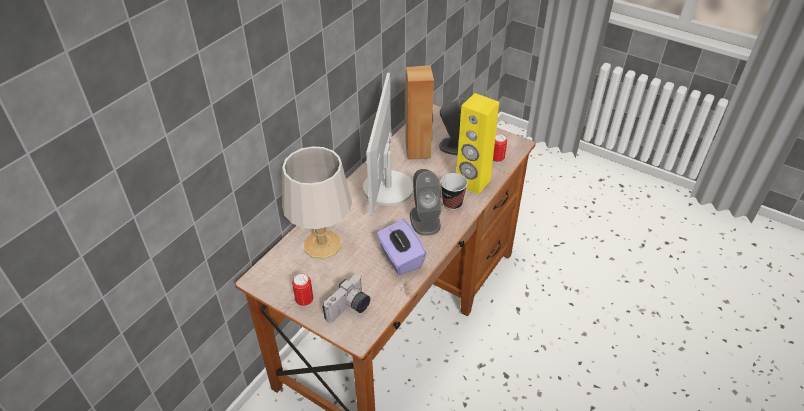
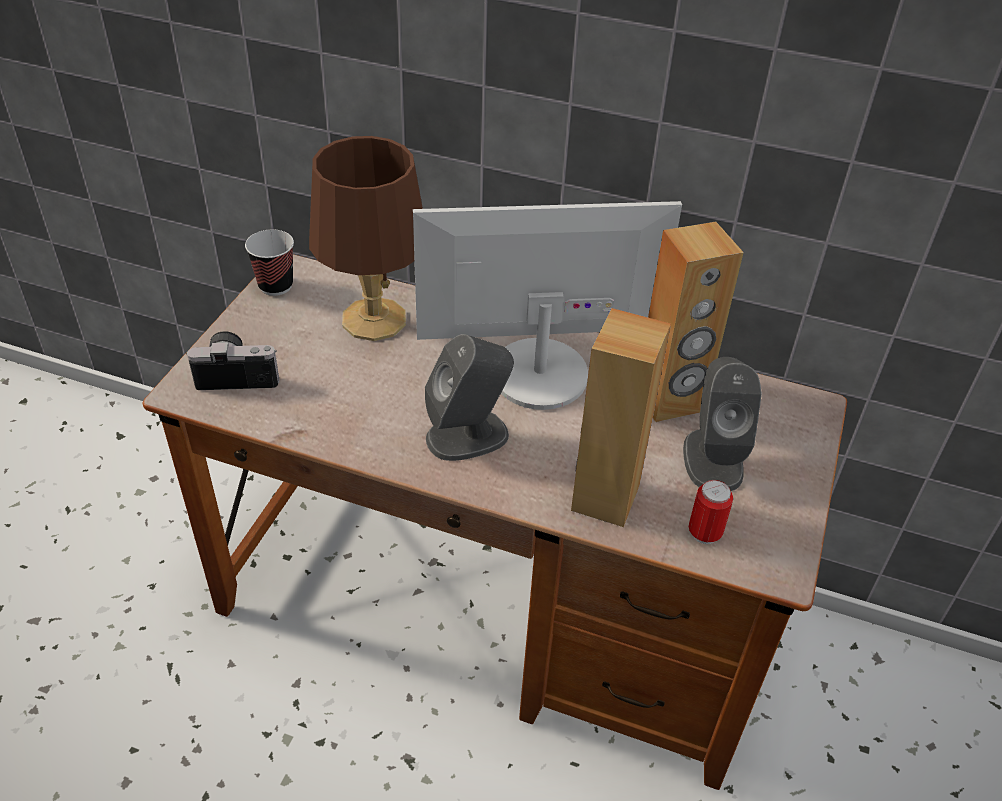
camera: 75 degrees right, 0 degrees up
grey table lamp [282,146,352,259] -> brown table lamp [309,136,423,341]
can [292,273,313,307] -> none
camera [322,274,370,323] -> camera turned 150 degrees clockwise [186,331,280,390]
purple tissue box [377,219,426,275] -> none
cup [440,173,468,210] -> cup moved to [245,229,294,296]
yellow speaker [456,93,499,195] -> brown speaker [571,308,671,527]

